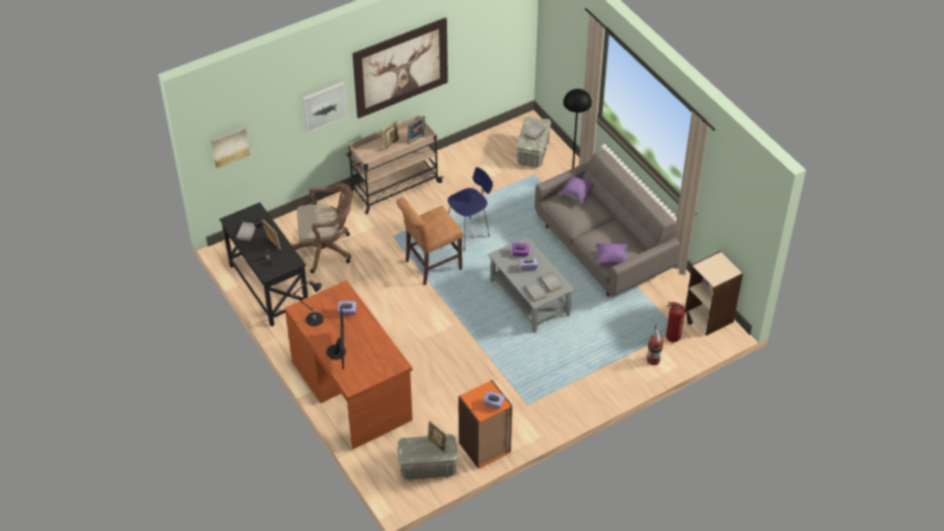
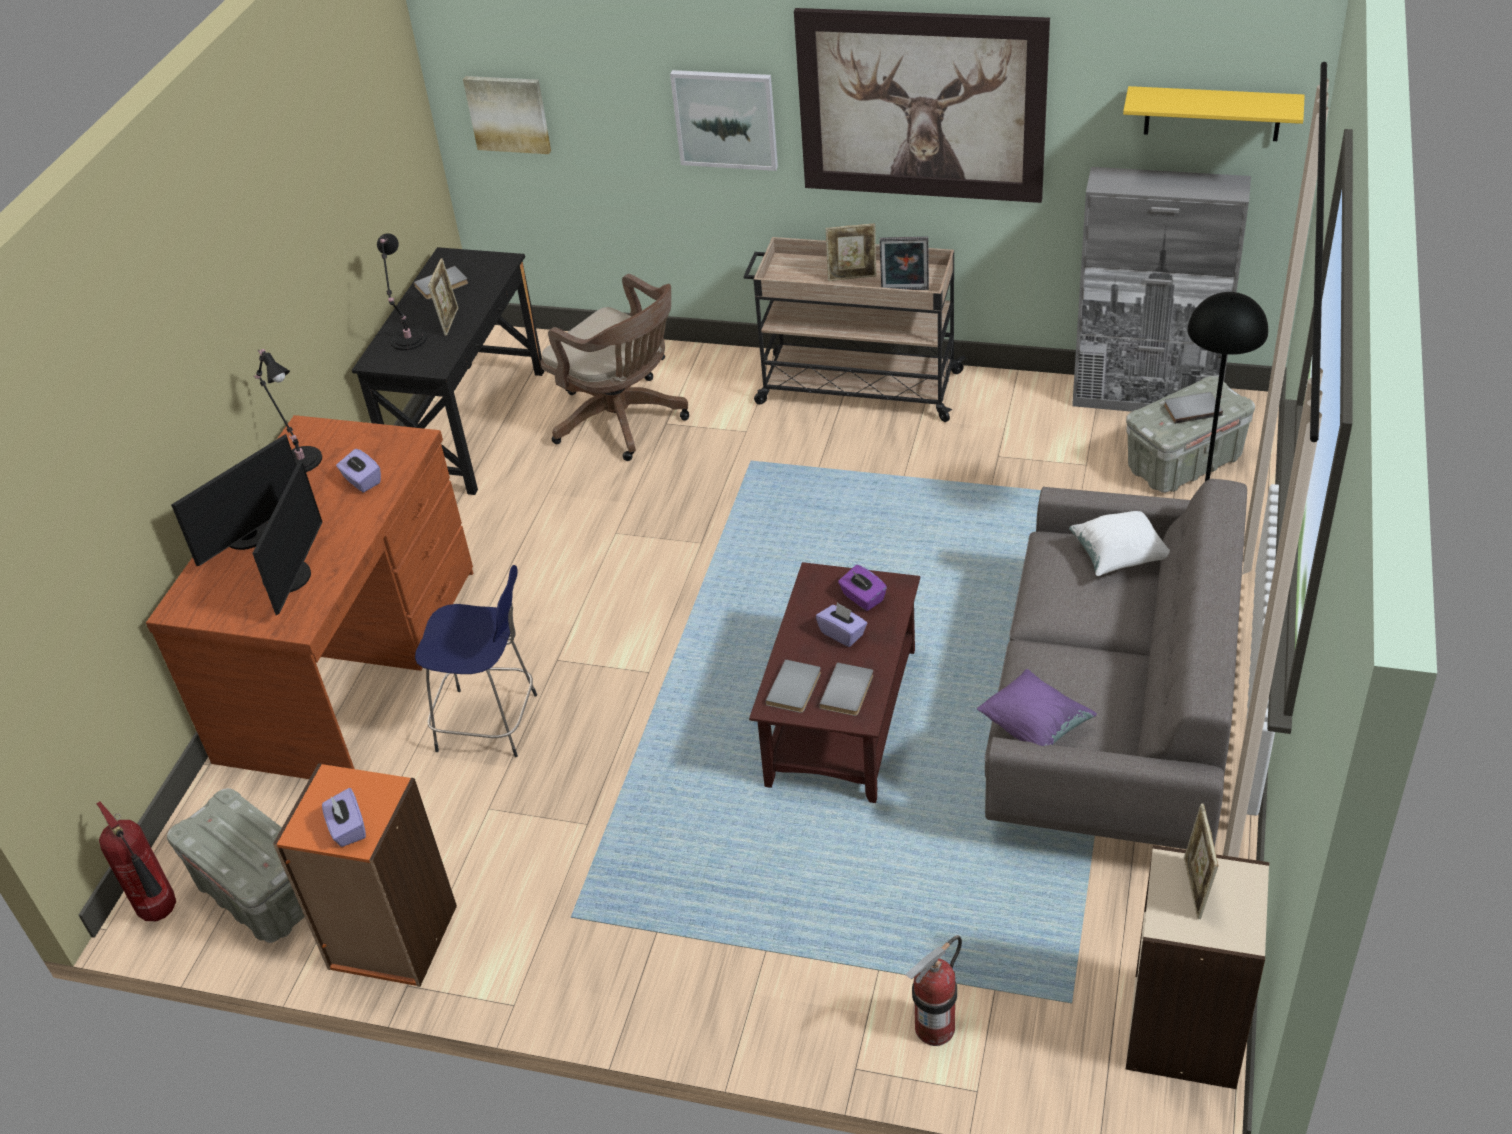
camera: 50 degrees right, 5 degrees down
brown chair [397,198,463,285] -> none
picture frame [428,420,447,453] -> picture frame moved to [1183,804,1218,919]
blue stool [448,167,493,251] -> blue stool moved to [415,565,537,757]
grey coffee table [488,236,575,333] -> brown coffee table [749,562,920,803]
purple pillow [559,176,594,204] -> white pillow [1069,511,1170,576]
fire extinguisher [666,302,693,342] -> fire extinguisher moved to [96,802,176,921]
none -> monitor [252,460,322,615]
none -> grey cabinet [1072,167,1251,412]
none -> yellow shelf [1123,86,1305,141]

